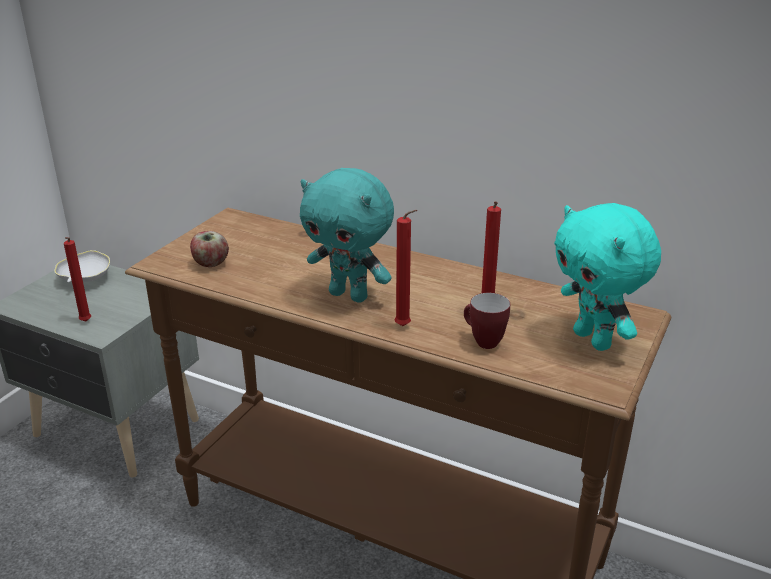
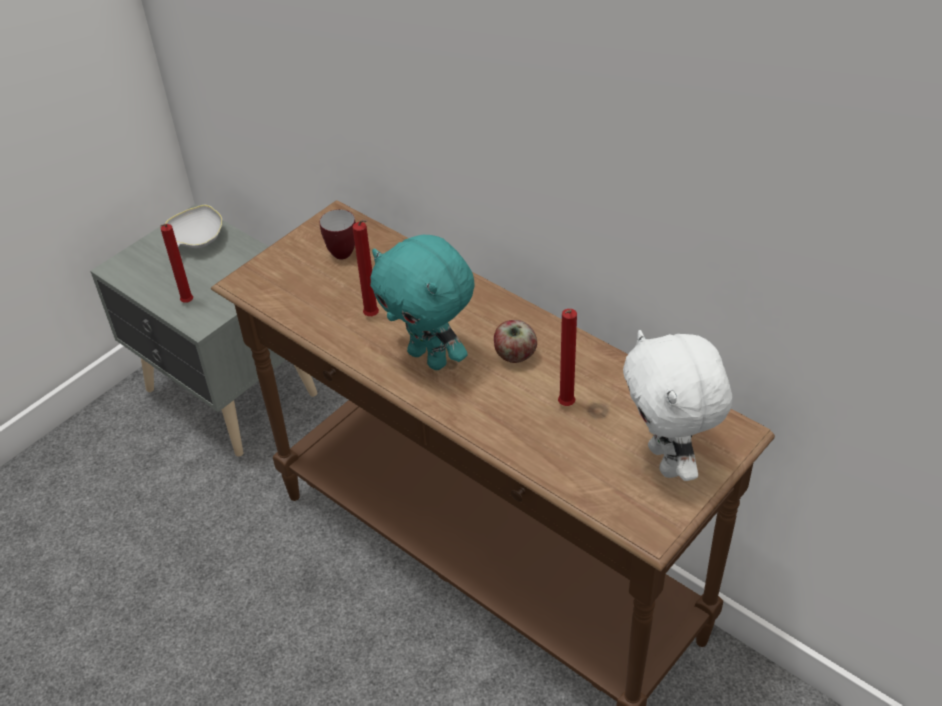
camera: 15 degrees right, 15 degrees up
apple [190,231,229,267] -> apple moved to [494,320,537,363]
red candle [395,210,417,326] -> red candle moved to [352,220,379,316]
mug [464,293,510,349] -> mug moved to [320,209,356,259]
turquoise plush toy [554,203,661,351] -> white plush toy [623,330,732,481]

